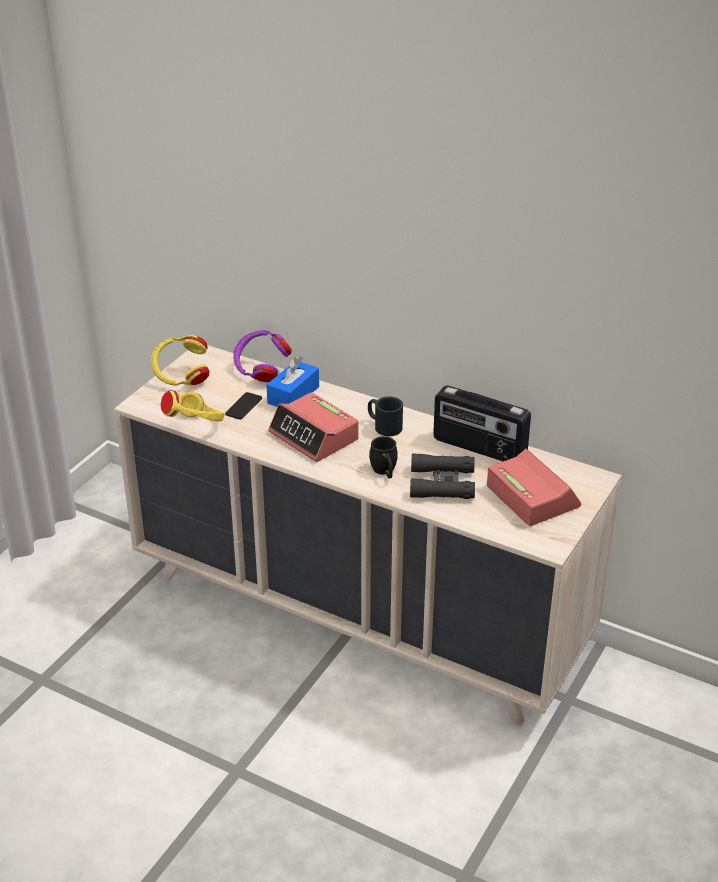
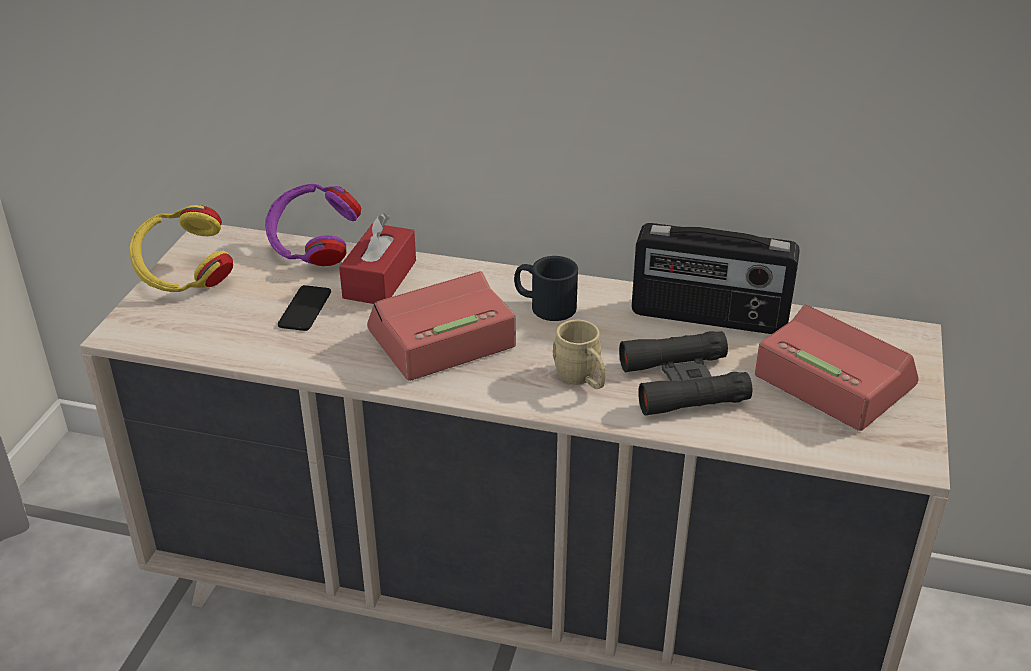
camera: 15 degrees left, 0 degrees up
yellow headphones [161,390,225,422] -> none
blue tissue box [266,356,319,407] -> red tissue box [339,213,416,304]
alarm clock [268,392,359,462] -> alarm clock turned 120 degrees clockwise [367,271,516,381]
black mug [369,436,398,478] -> beige mug [553,320,605,389]

